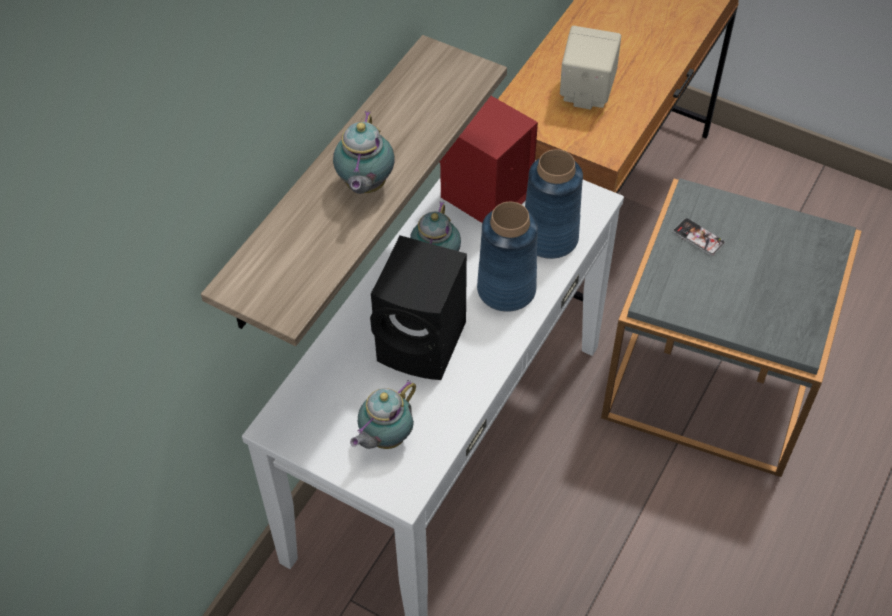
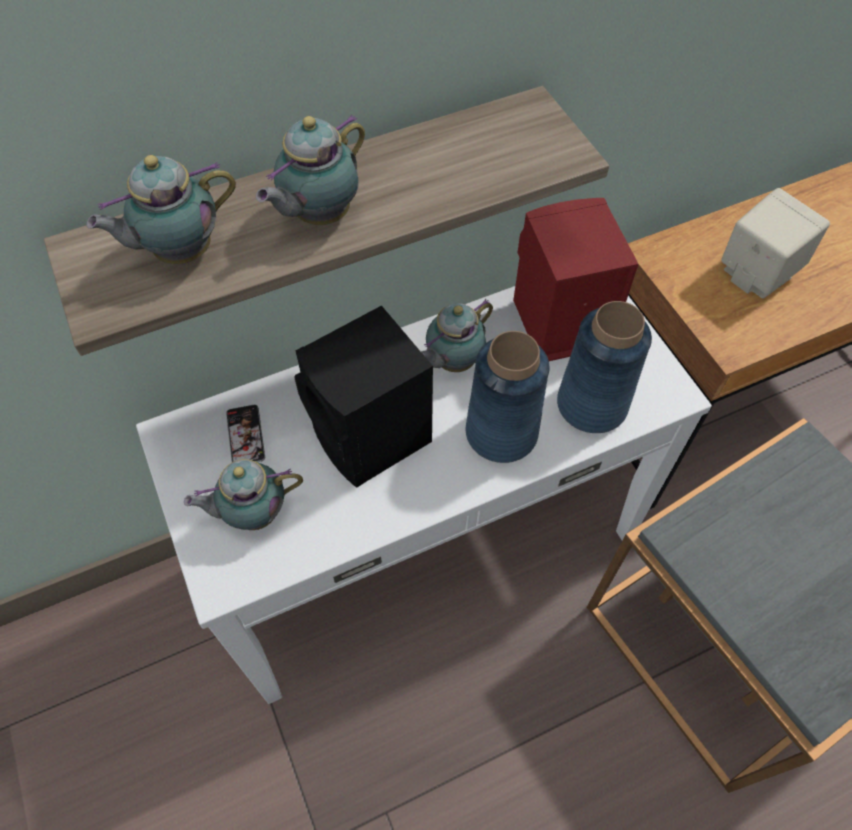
camera: 35 degrees right, 5 degrees up
phone [673,218,725,256] -> phone moved to [226,405,265,462]
none -> teapot [86,155,236,264]

